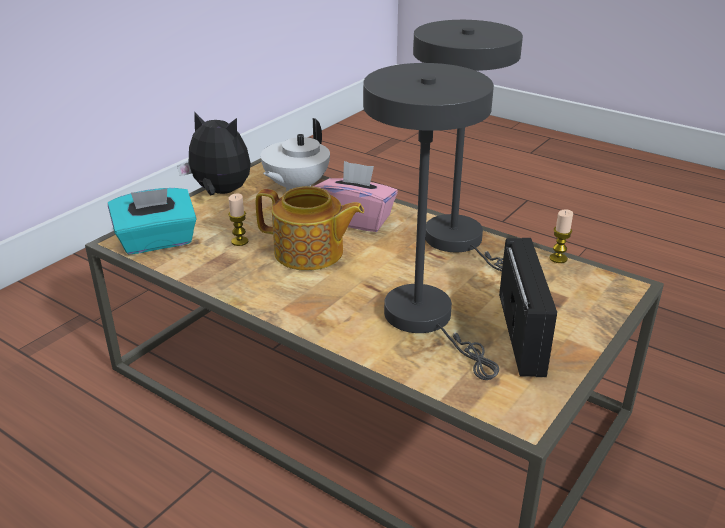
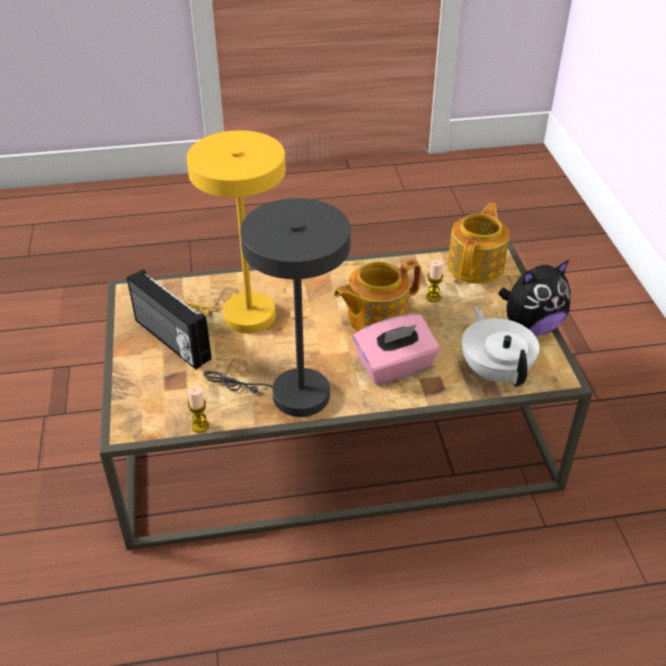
camera: 135 degrees right, 10 degrees up
turquoise tissue box [108,188,197,255] -> teapot [447,203,509,284]
grey table lamp [363,63,499,380] -> yellow table lamp [182,130,286,333]

